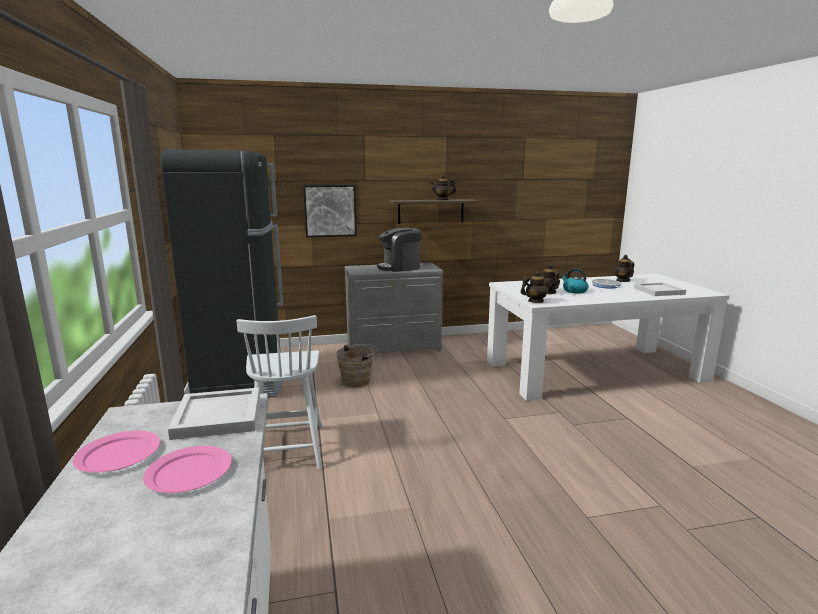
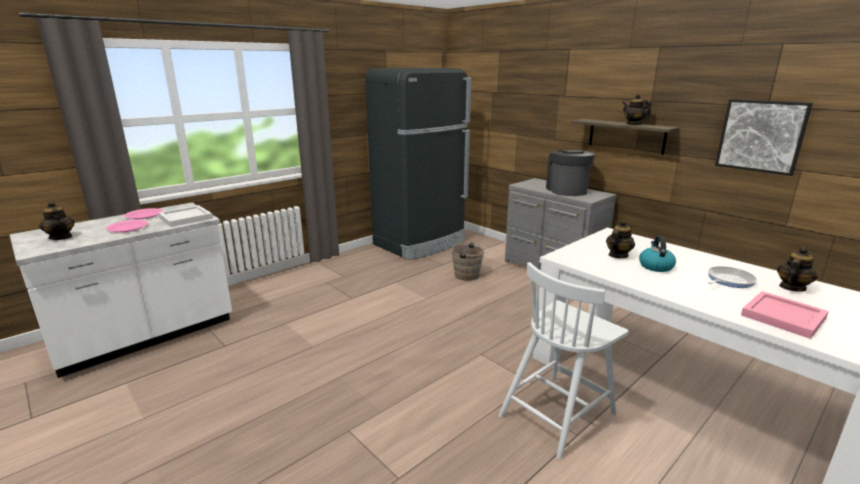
camera: 60 degrees right, 5 degrees up
white chair [237,315,322,470] -> white chair moved to [498,262,629,459]
picture [303,185,357,238] -> picture moved to [715,99,813,176]
coffee machine [377,227,422,272] -> coffee machine turned 45 degrees clockwise [546,150,595,196]
teapot [521,271,553,303] -> teapot moved to [39,201,75,240]
white tray [634,282,686,296] -> pink tray [741,291,829,339]

